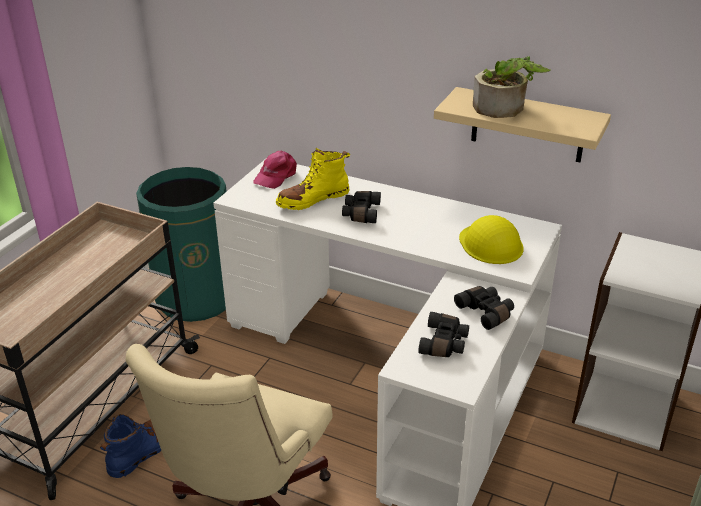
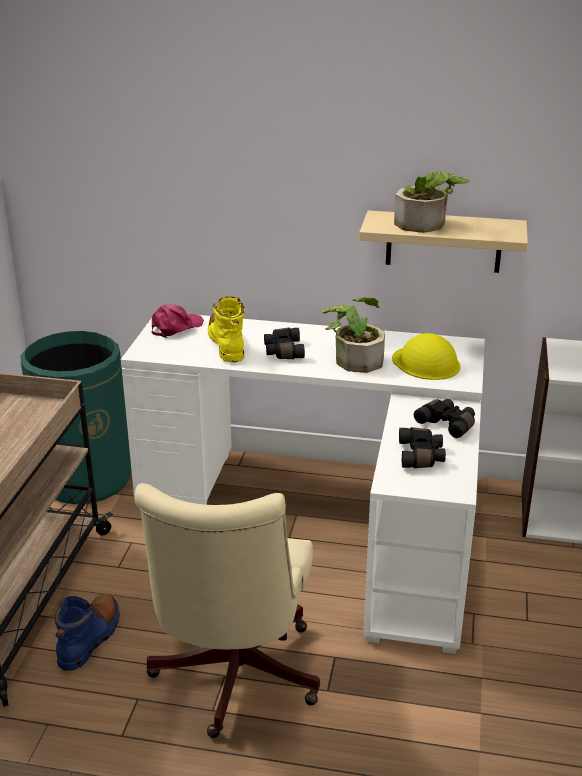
camera: 15 degrees left, 5 degrees down
pink cap [254,151,297,189] -> pink cap turned 150 degrees counterclockwise [152,304,204,338]
yellow boot [276,148,350,210] -> yellow boot turned 120 degrees clockwise [208,297,245,363]
none -> potted plant [322,297,385,373]

